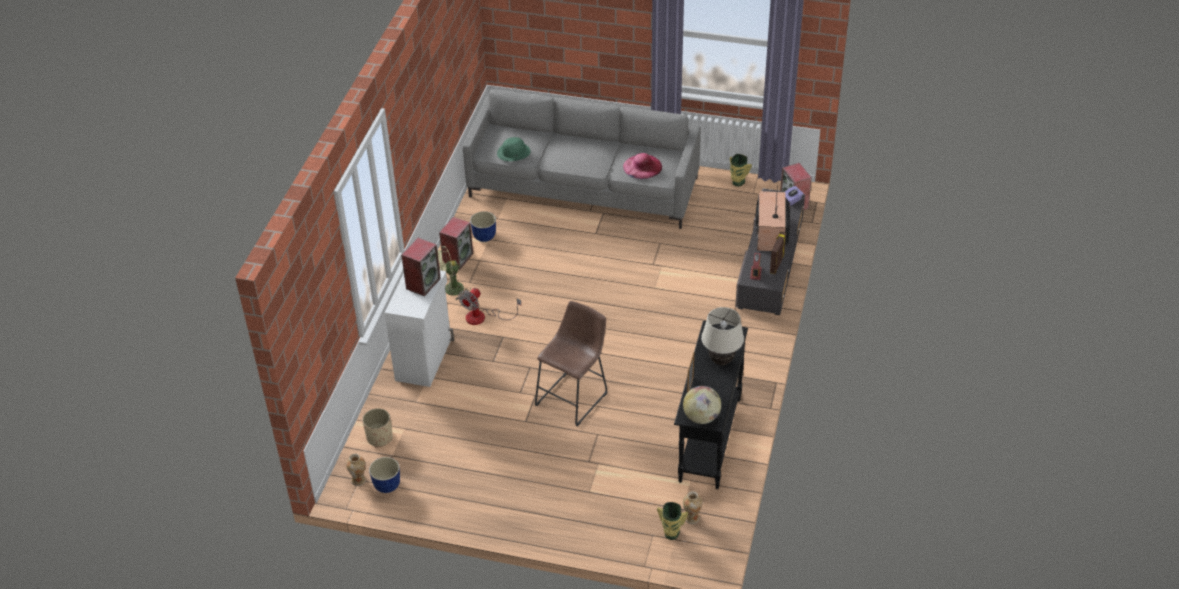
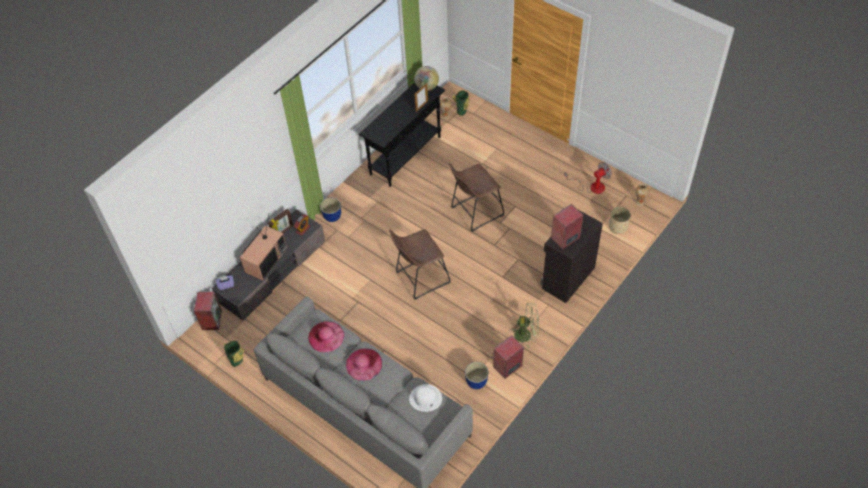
camera: 155 degrees left, 10 degrees up
planter [369,457,400,493] -> planter moved to [320,198,341,222]
white cabinet [384,270,454,387] -> black cabinet [540,210,603,303]
fan [458,288,521,325] -> fan moved to [564,162,612,194]
green hat [497,137,531,161] -> white hat [409,384,442,412]
beige table lamp [701,307,744,365] -> none
none -> pink hat [346,348,382,381]
none -> brown stool [389,229,450,300]

